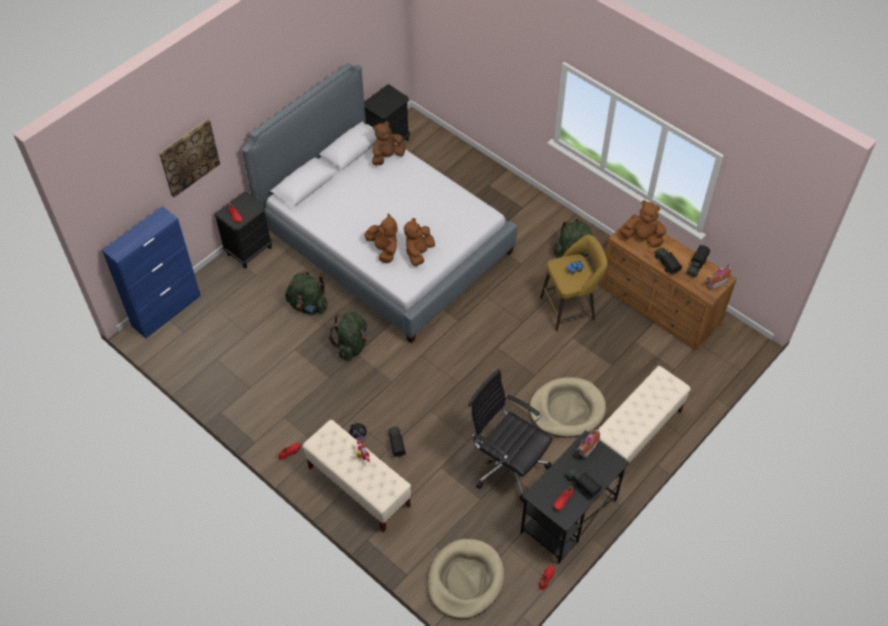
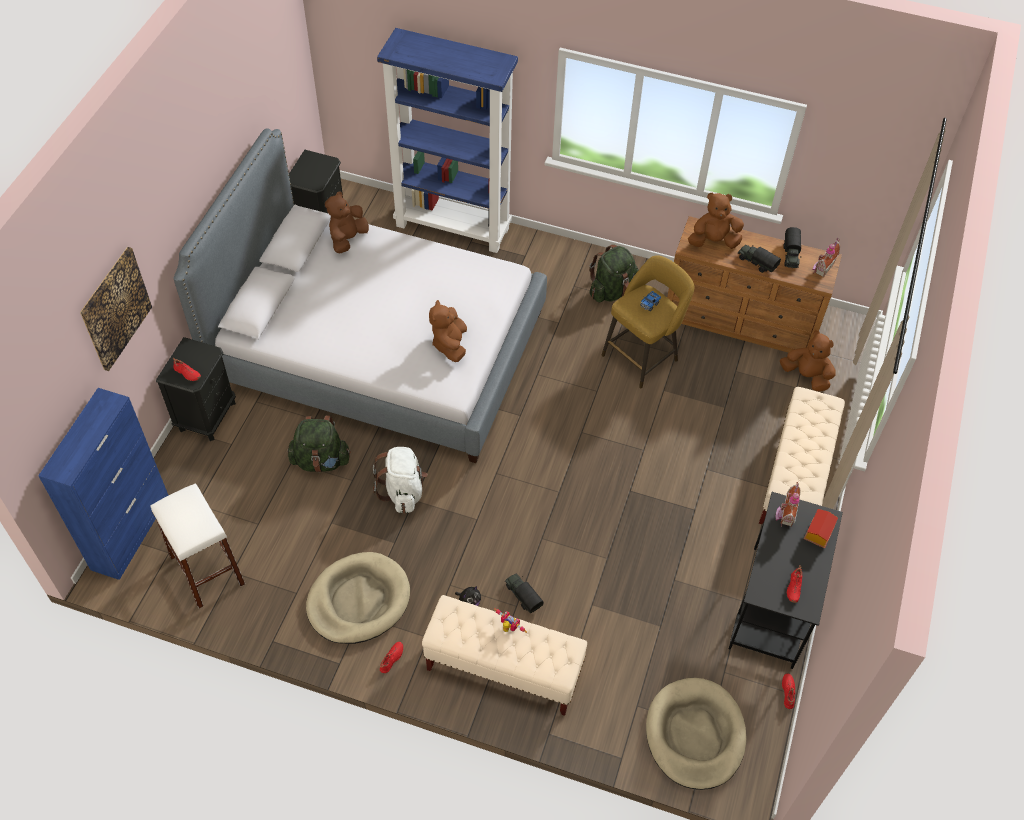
camera: 25 degrees left, 0 degrees up
green backpack [329,311,369,361] -> white backpack [373,447,428,513]
brown plush toy [365,214,398,263] -> brown plush toy moved to [780,330,836,391]
black office chair [469,369,553,502] -> none
beige dog bed [530,377,606,438] -> beige dog bed moved to [306,552,410,644]
toy truck [565,467,602,498] -> none
none -> white stool [151,483,245,608]
none -> blue bookcase [377,28,518,253]
none -> toy house [804,509,838,548]

